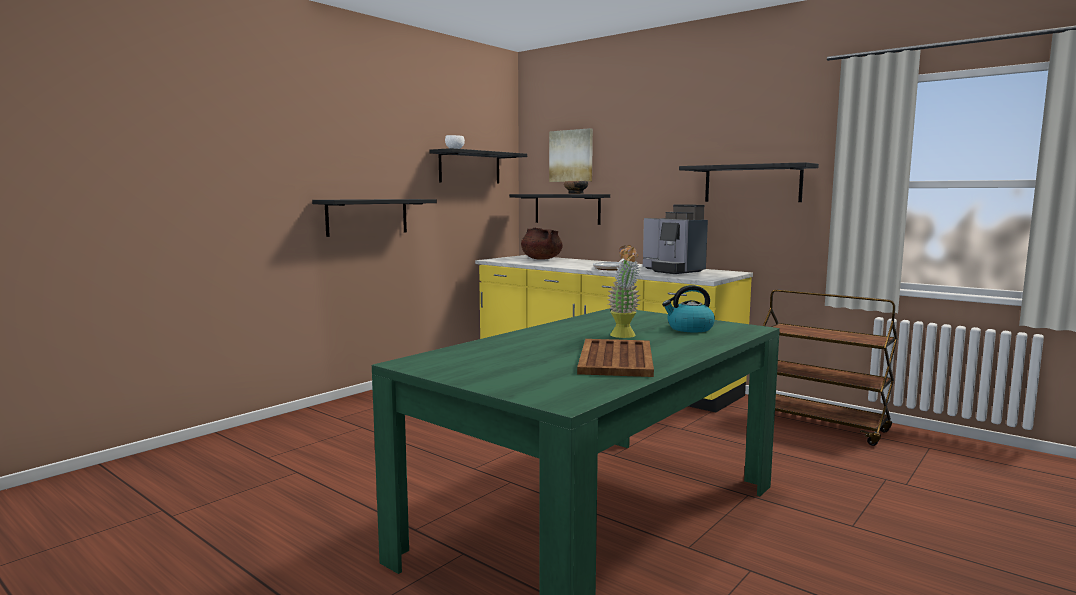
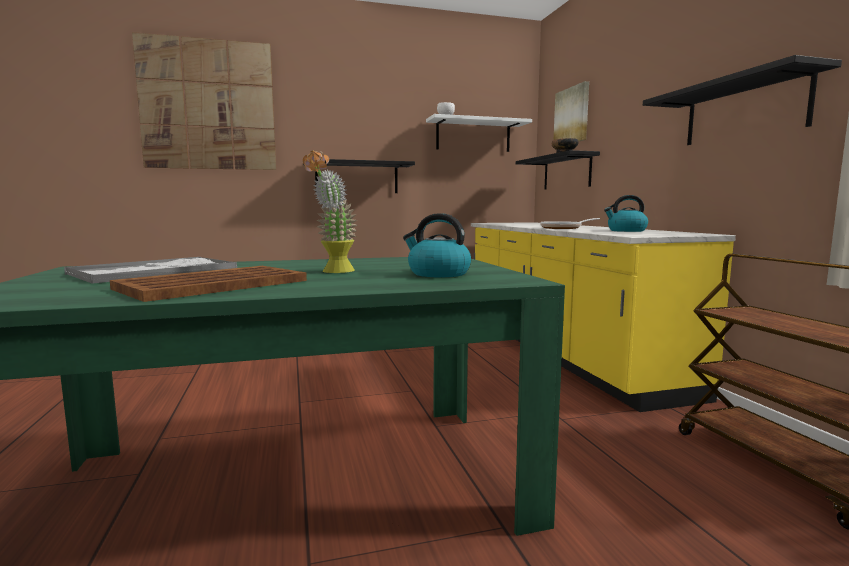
camera: 35 degrees right, 0 degrees up
black shelf [430,148,527,184] -> white shelf [426,114,532,152]
brown cooking pot [521,227,563,259] -> none
coffee machine [643,204,708,274] -> kettle [604,195,648,232]
none -> tray [64,257,237,284]
none -> picture [132,32,276,170]

